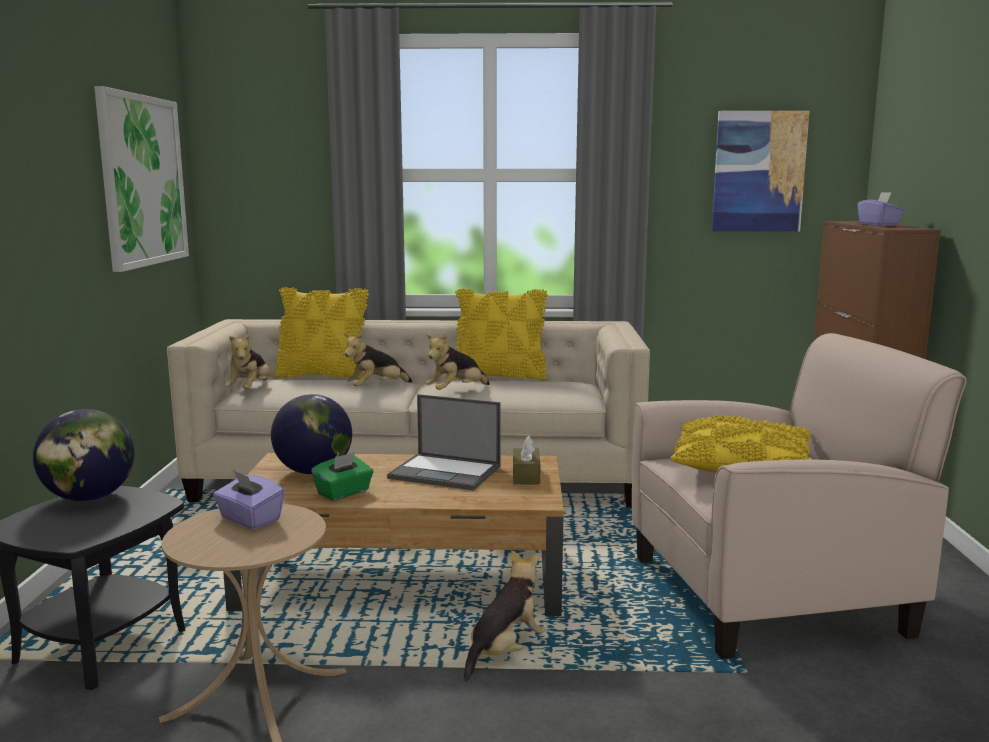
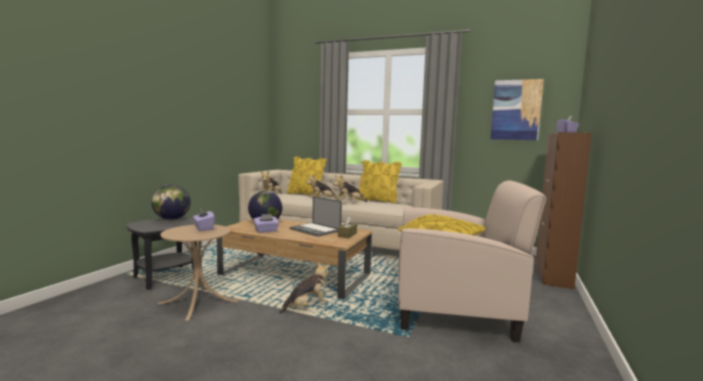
camera: 20 degrees right, 5 degrees down
picture [94,86,189,272] -> none
green tissue box [311,452,374,501] -> purple tissue box [253,214,279,233]

